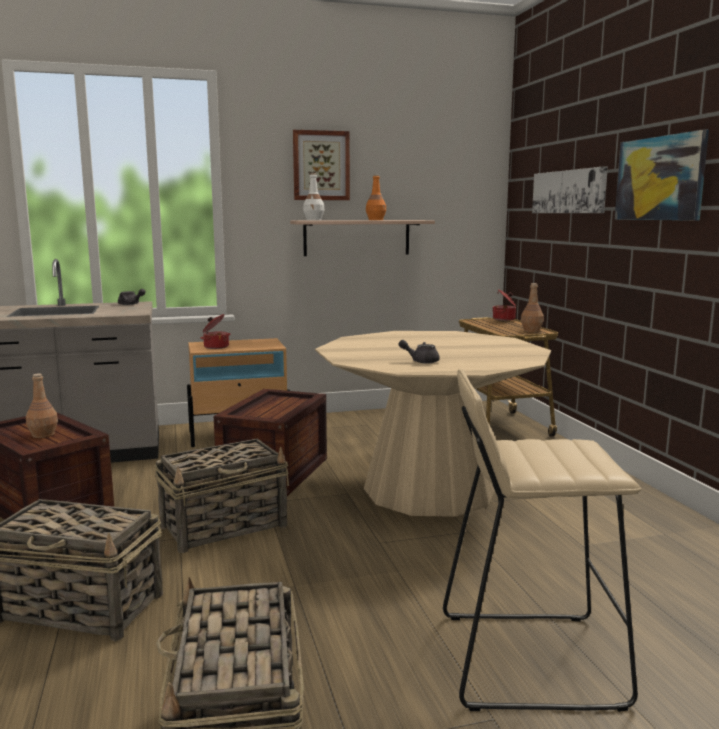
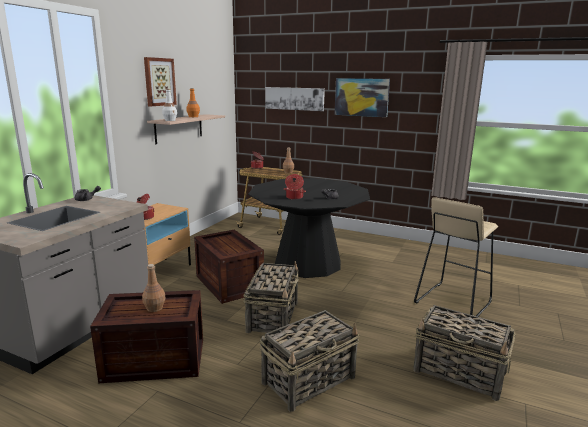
camera: 50 degrees left, 5 degrees up
beige dining table [315,331,551,517] -> black dining table [248,178,370,278]
none -> cooking pot [284,174,306,200]

